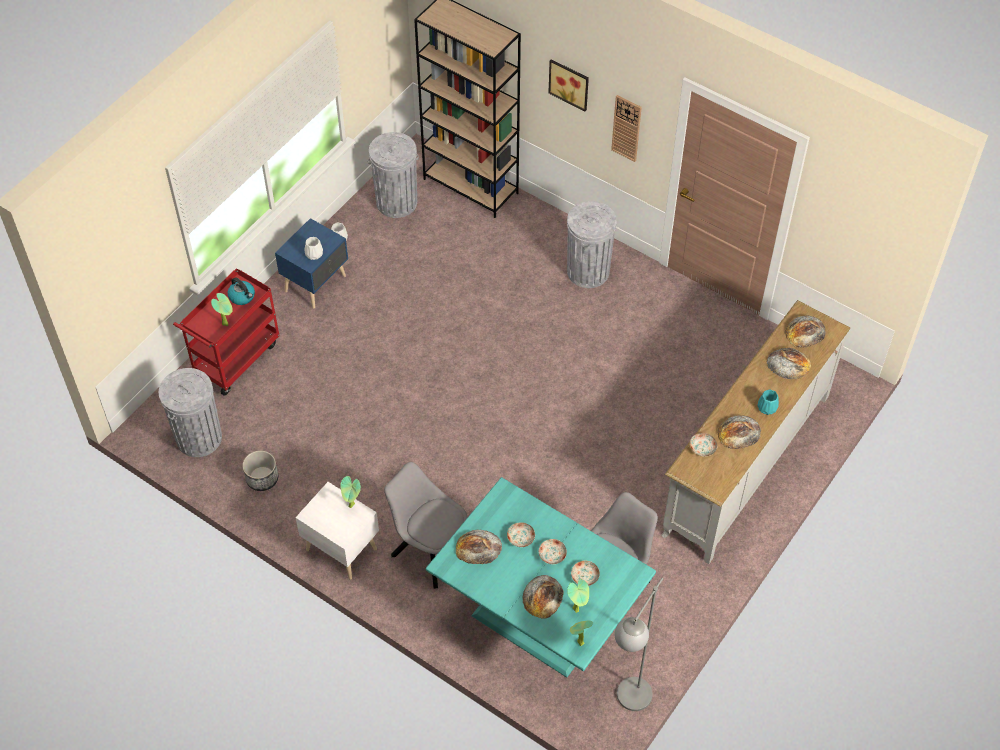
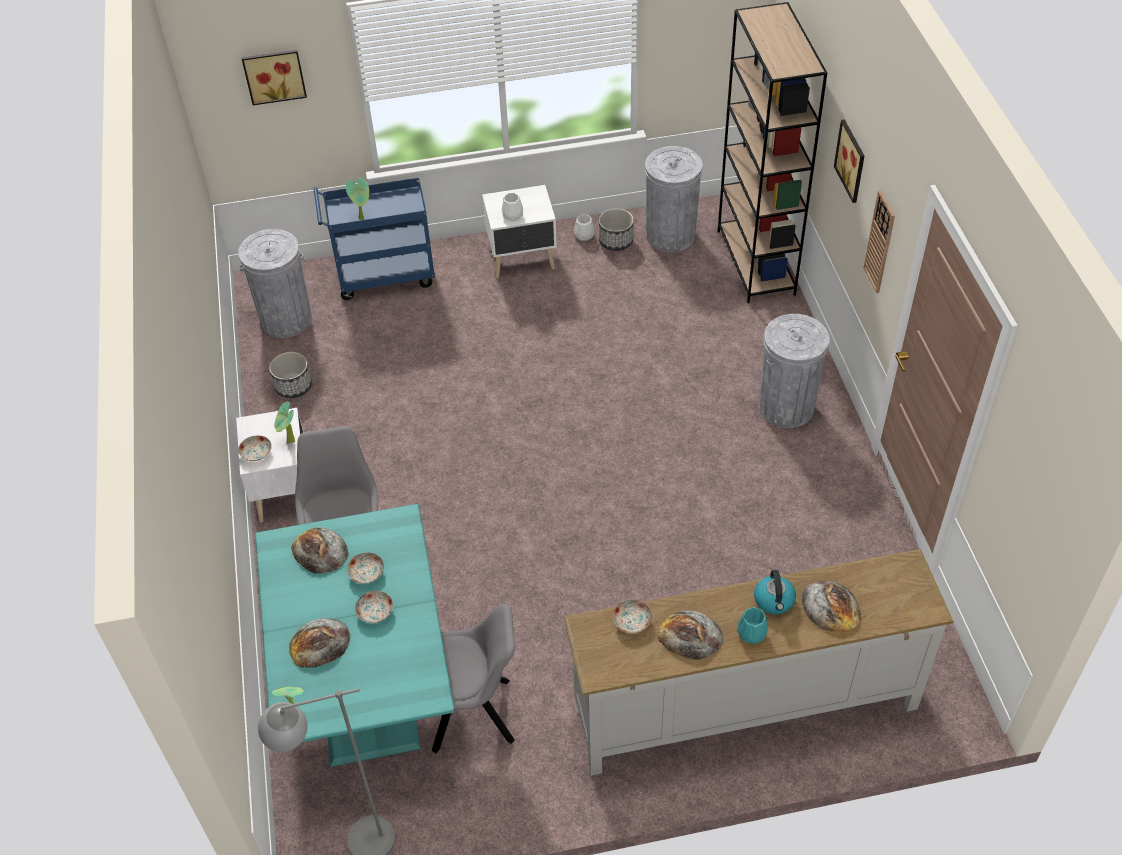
camera: 45 degrees right, 5 degrees down
red cart [173,268,279,396] -> blue cart [313,178,435,300]
kettle [228,277,255,305] -> kettle moved to [754,570,796,614]
blue nightstand [275,218,348,309] -> white nightstand [482,185,557,278]
potted plant [567,579,589,613] -> none
plate [571,561,600,586] -> plate moved to [238,435,272,461]
bread [785,316,826,347] -> none
none -> picture [242,50,307,105]
none -> planter [599,208,634,251]

